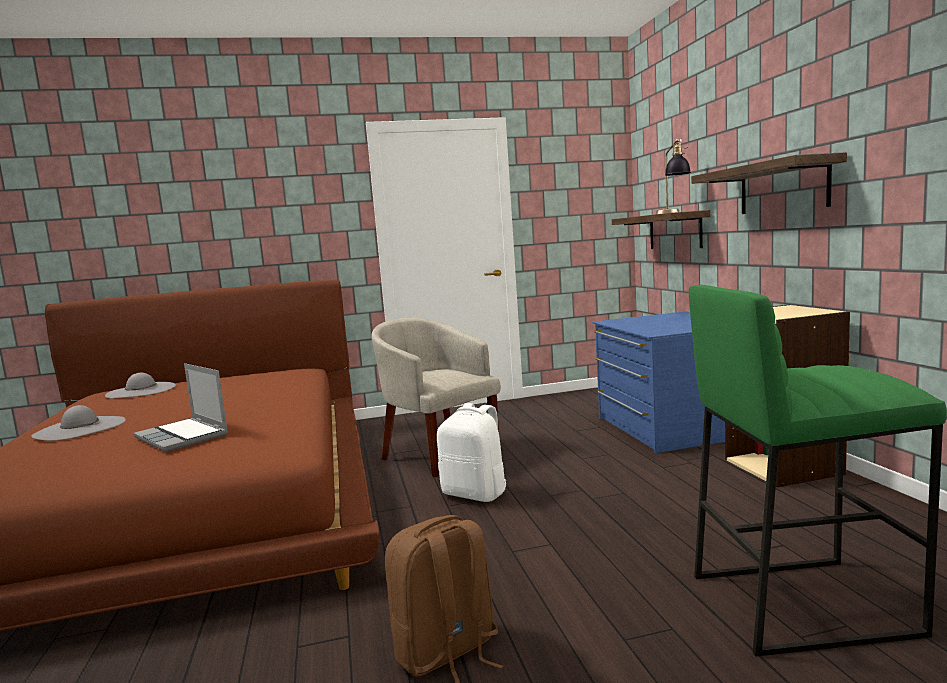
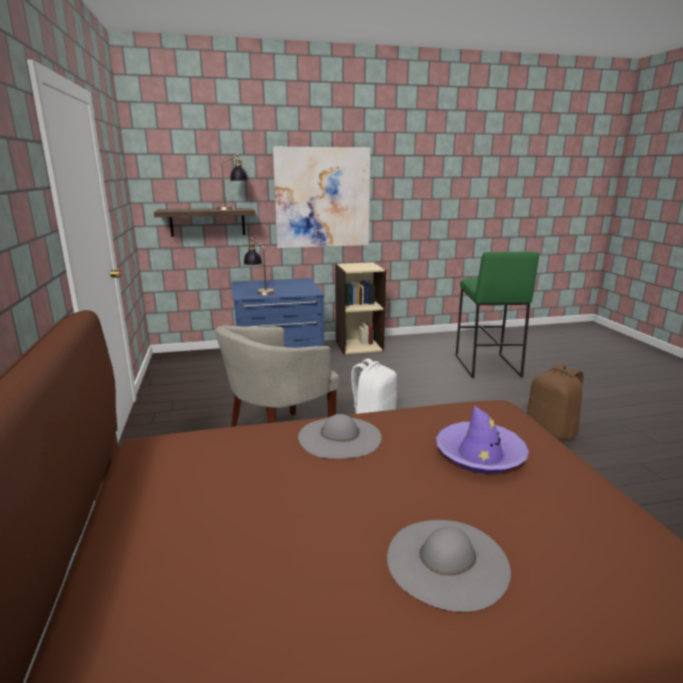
camera: 90 degrees left, 10 degrees up
grey hat [105,373,176,398] -> grey hat moved to [298,414,382,459]
laptop [133,363,228,452] -> purple hat [436,405,529,474]
shelf [691,152,847,214] -> picture [273,147,371,248]
none -> table lamp [243,238,275,295]

